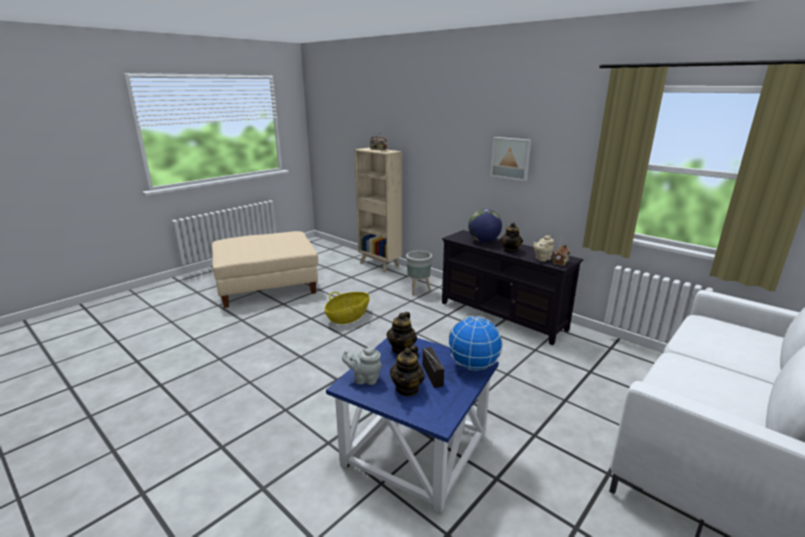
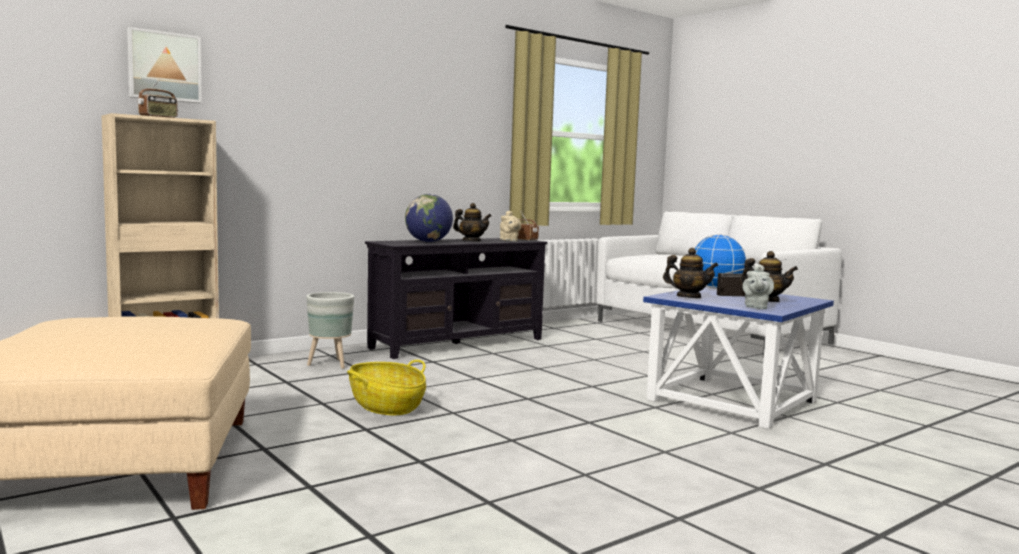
camera: 80 degrees left, 15 degrees down
picture [491,137,531,181] -> picture moved to [127,27,202,103]

